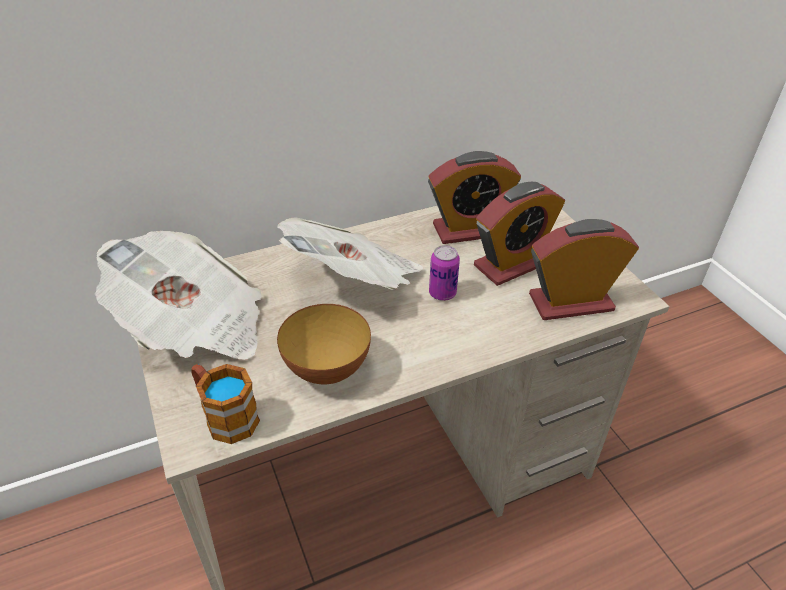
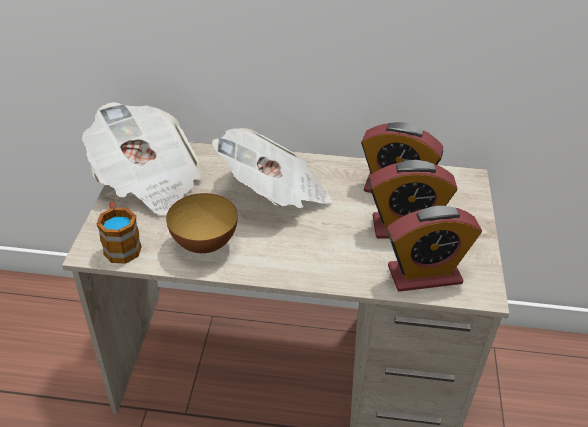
camera: 30 degrees right, 0 degrees up
can [429,245,460,301] -> none
alarm clock [529,219,639,320] -> alarm clock turned 150 degrees clockwise [387,206,482,292]

